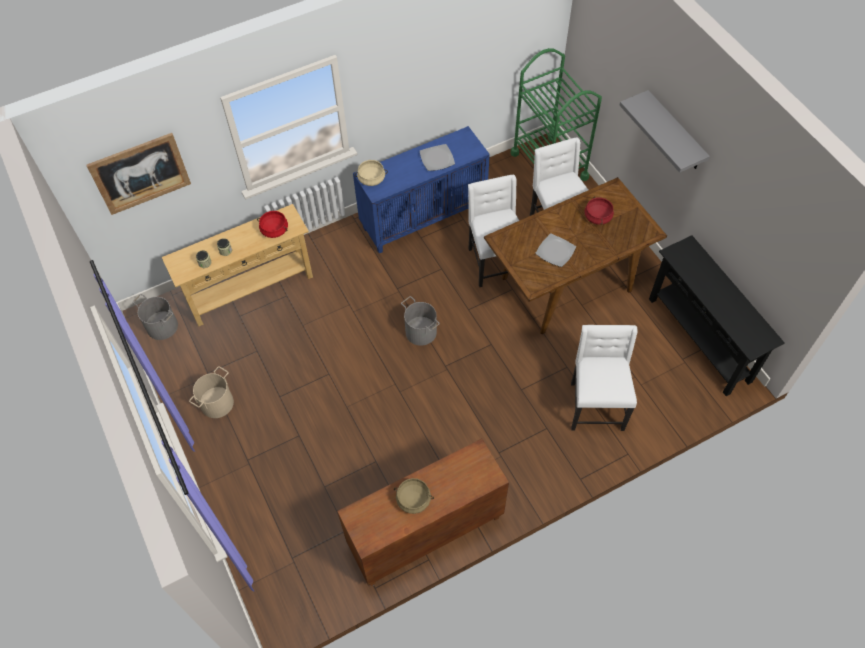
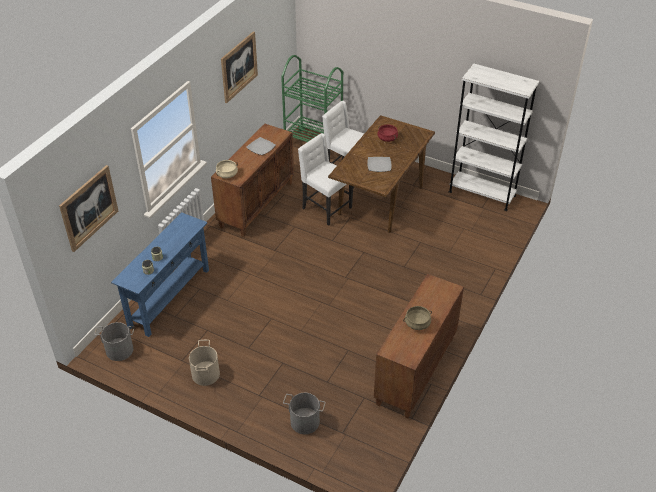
camera: 35 degrees left, 15 degrees down
beige console table [162,204,313,326] -> blue console table [111,212,209,337]
red cooking pot [257,211,288,238] -> none
blue cabinet [353,126,490,253] -> brown cabinet [211,124,294,237]
grey bucket [401,296,440,346] -> grey bucket moved to [283,393,326,434]
white chair [571,325,638,431] -> none
grey shelf [619,90,710,173] -> none
black console table [649,235,785,396] -> white bookcase [449,63,539,211]
none -> picture [221,31,258,103]

